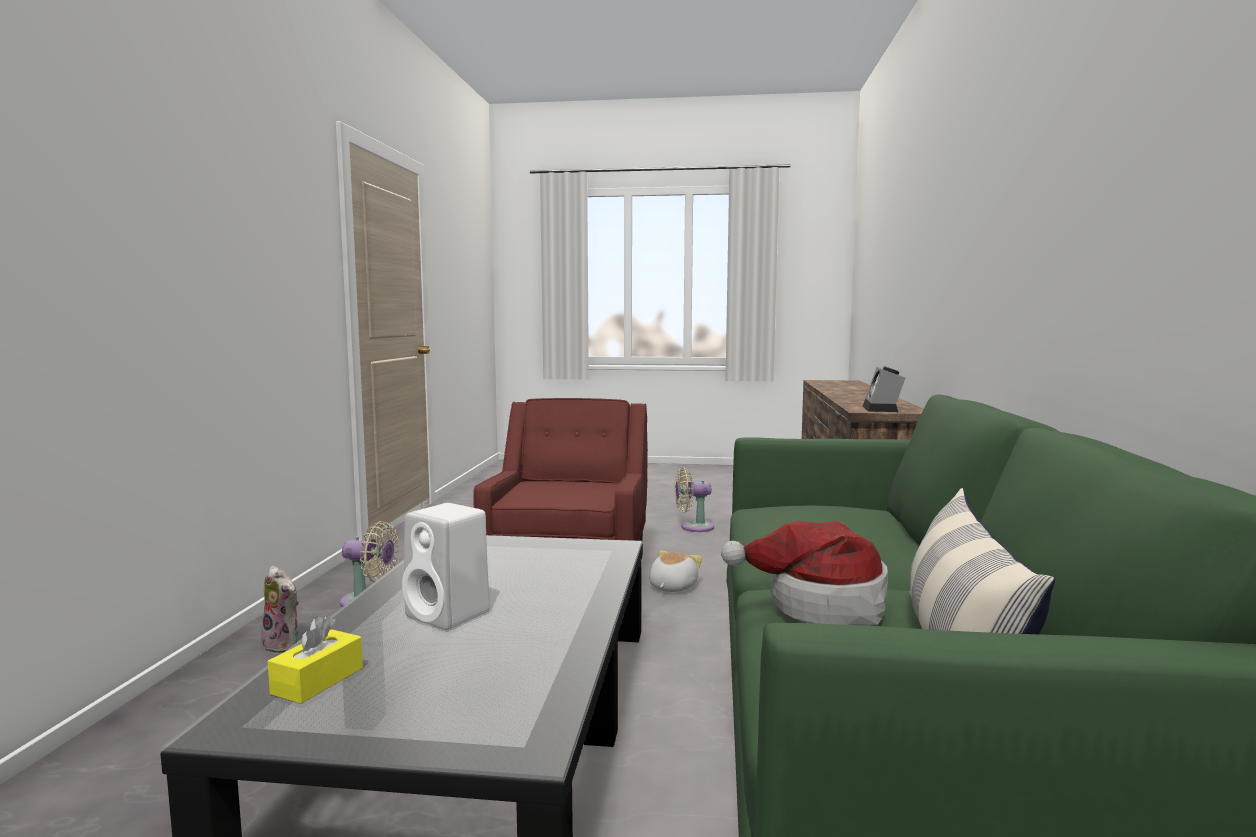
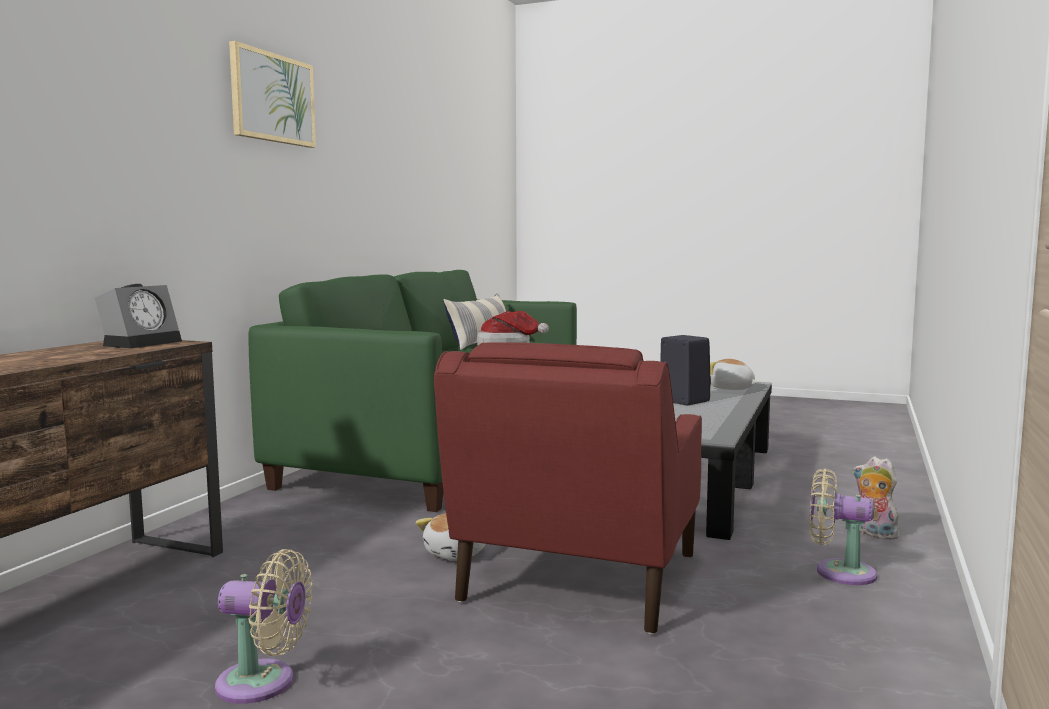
camera: 165 degrees left, 0 degrees up
yellow tissue box [267,616,363,703] -> plush toy [710,359,758,390]
white speaker [402,503,490,630] -> black speaker [660,335,711,405]
none -> picture [229,41,316,148]

